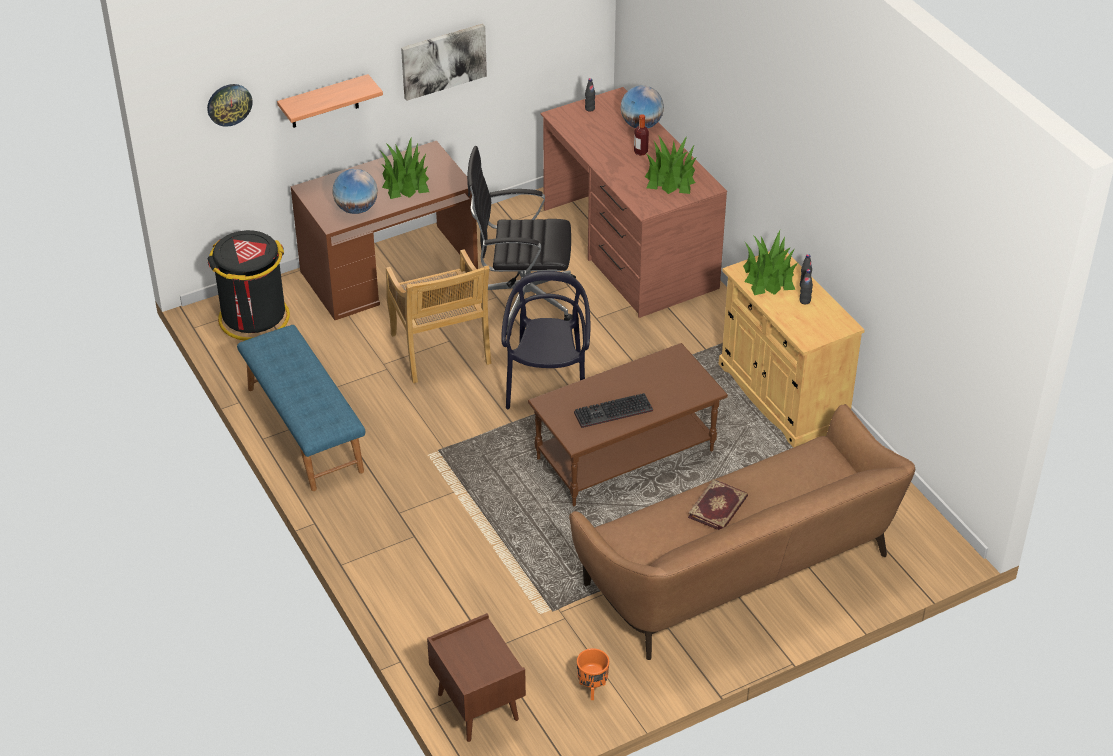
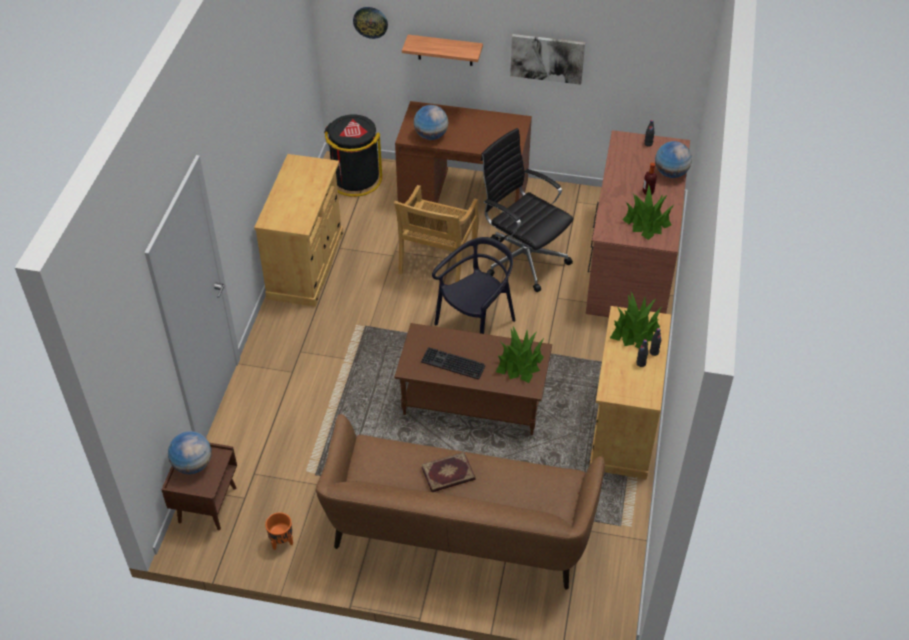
camera: 40 degrees right, 5 degrees up
blue bench [237,325,365,491] -> beige cabinet [254,154,344,307]
potted plant [381,137,429,199] -> potted plant moved to [496,327,544,383]
none -> globe [168,431,212,474]

